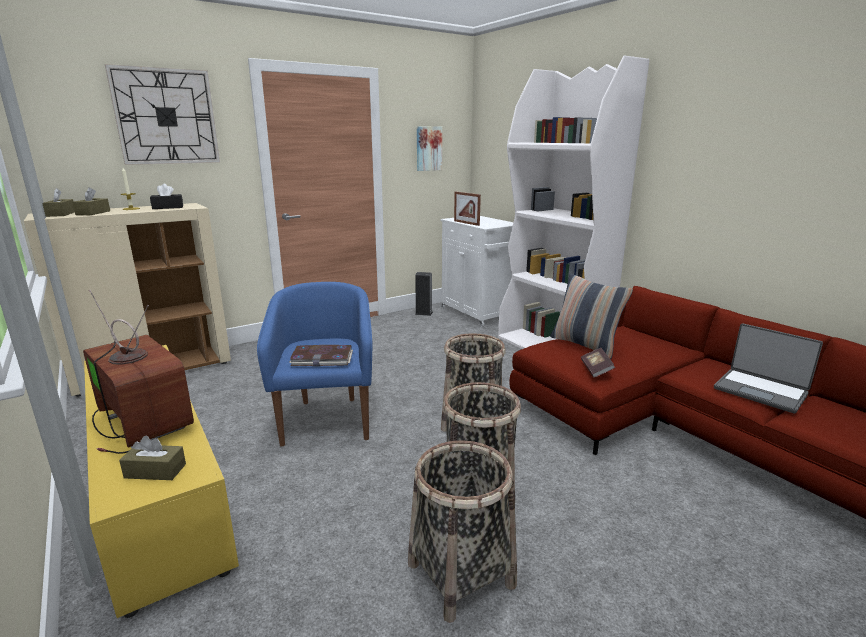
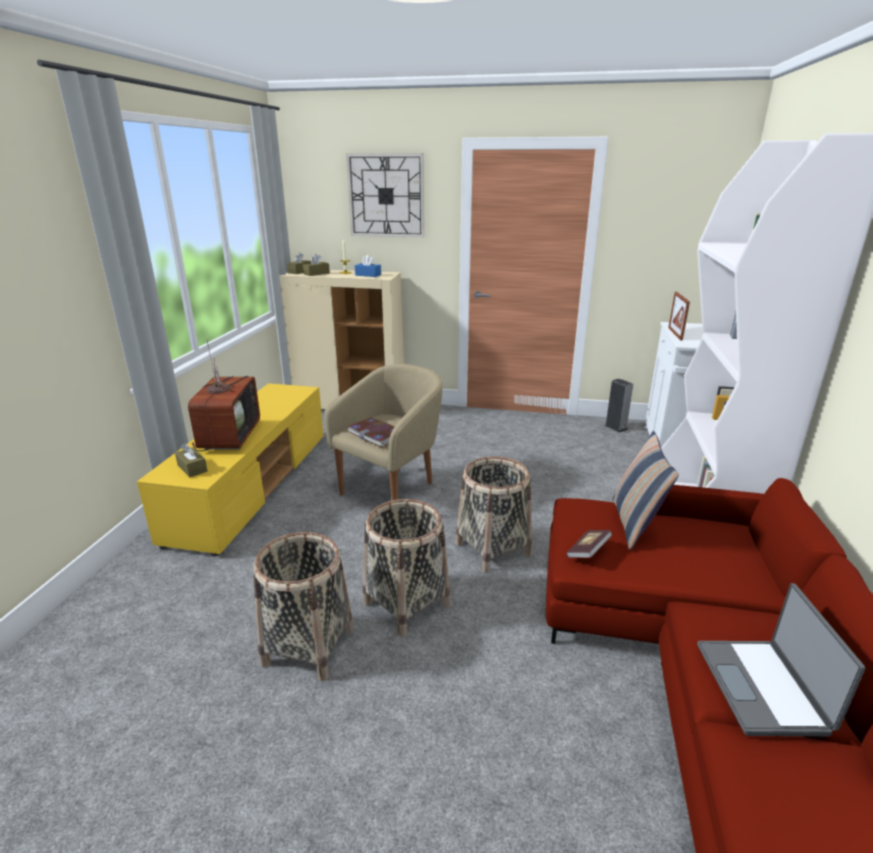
camera: 45 degrees right, 5 degrees up
black tissue box [150,184,183,209] -> blue tissue box [355,255,381,277]
blue armchair [257,282,372,446] -> beige armchair [324,364,443,501]
picture [417,126,442,171] -> none

